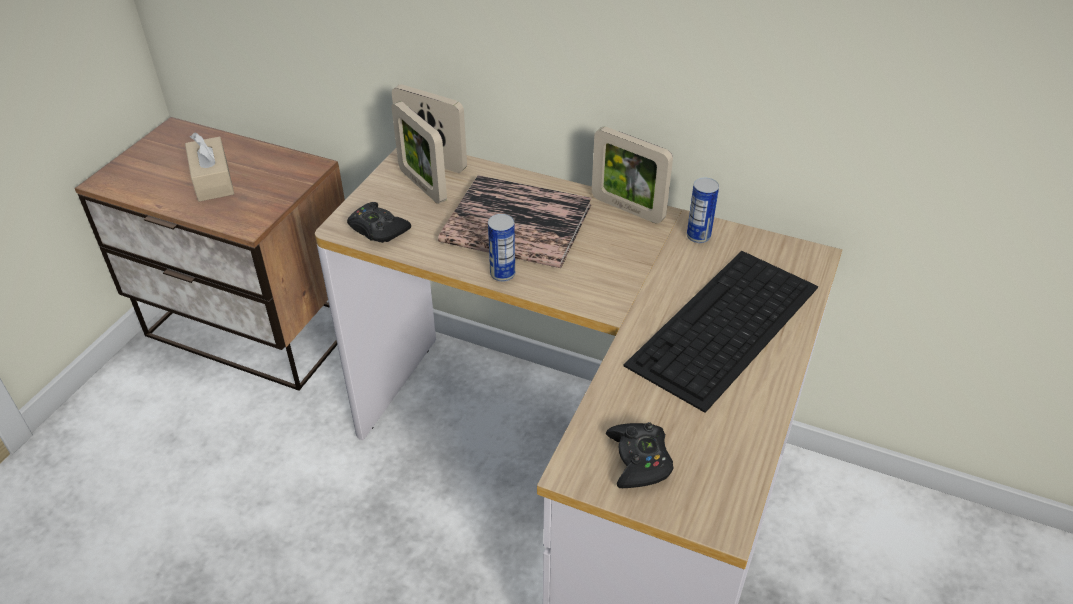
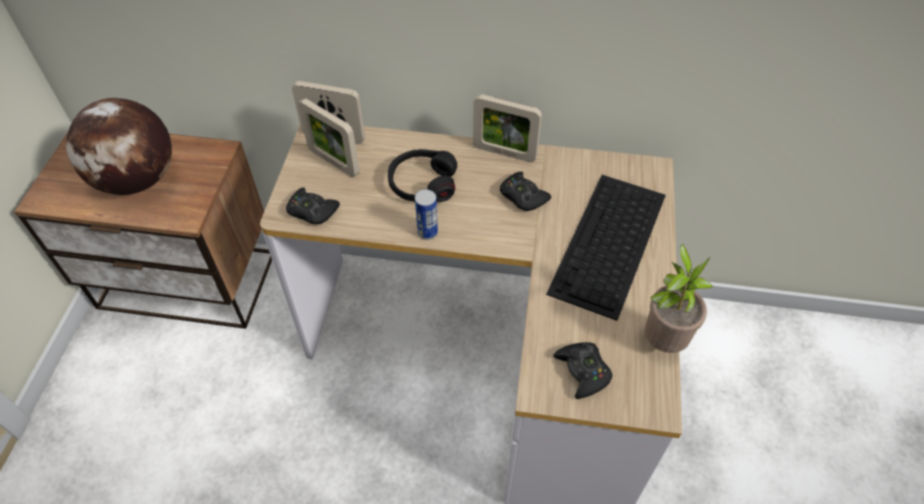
camera: 15 degrees left, 10 degrees up
beige tissue box [185,132,234,202] -> globe [66,98,172,195]
book [438,175,592,268] -> black headphones [388,149,457,202]
can [687,178,719,243] -> none
none -> black game controller [500,172,551,211]
none -> potted plant [645,244,713,353]

